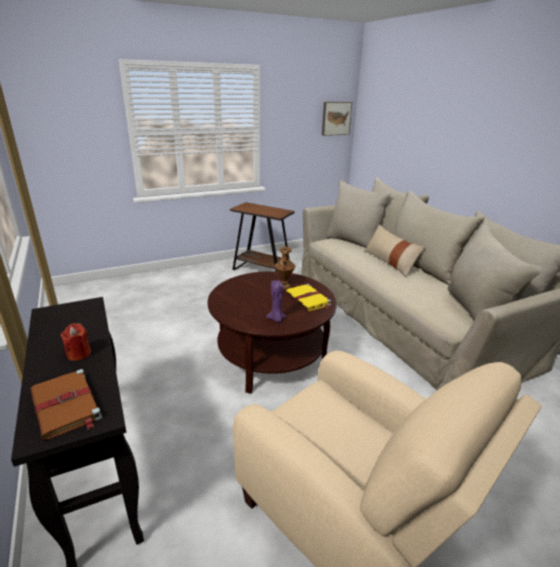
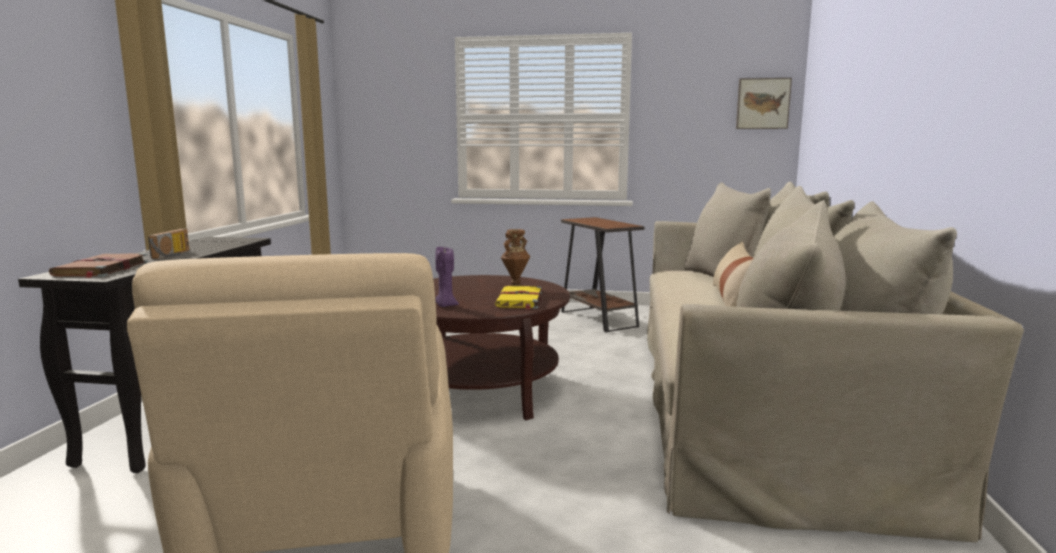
camera: 35 degrees right, 15 degrees down
red candle [60,323,91,361] -> radio [148,229,189,259]

